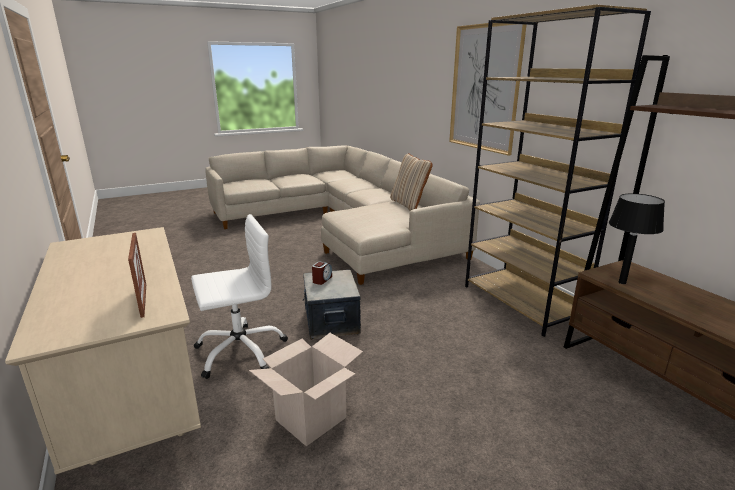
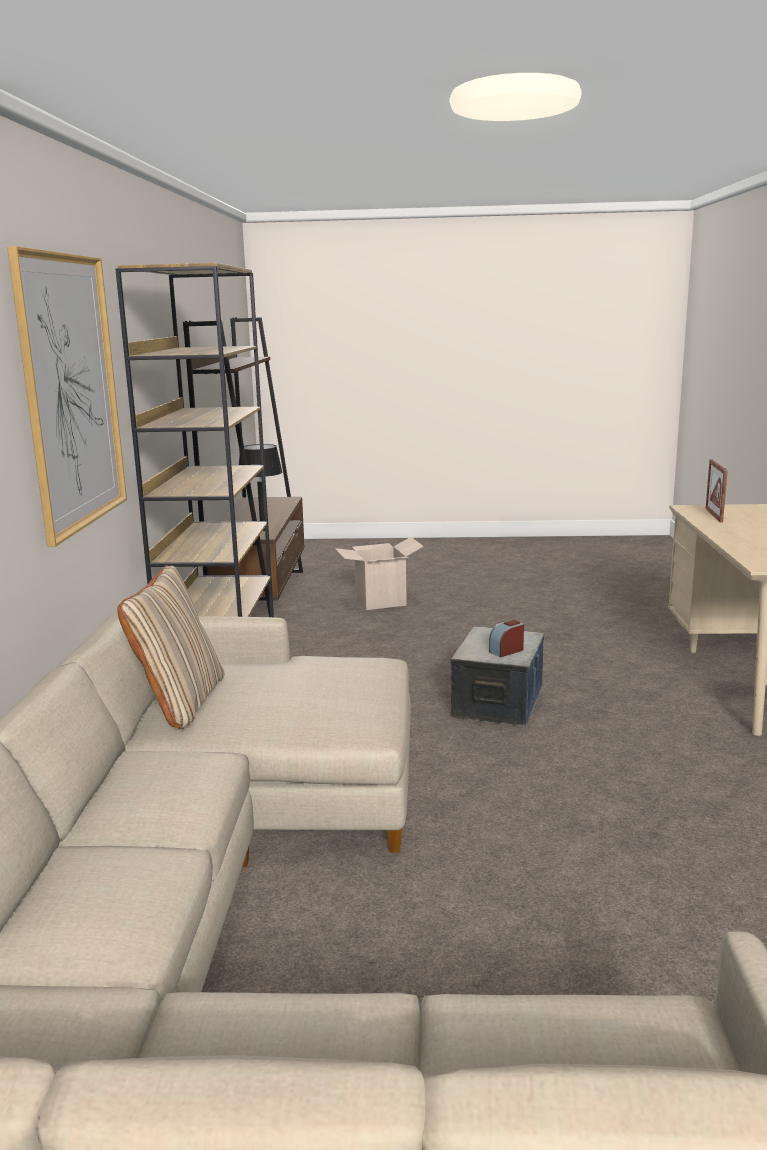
camera: 150 degrees left, 5 degrees down
white office chair [191,214,288,379] -> none
cardboard box [249,333,363,446] -> cardboard box moved to [335,537,424,610]

